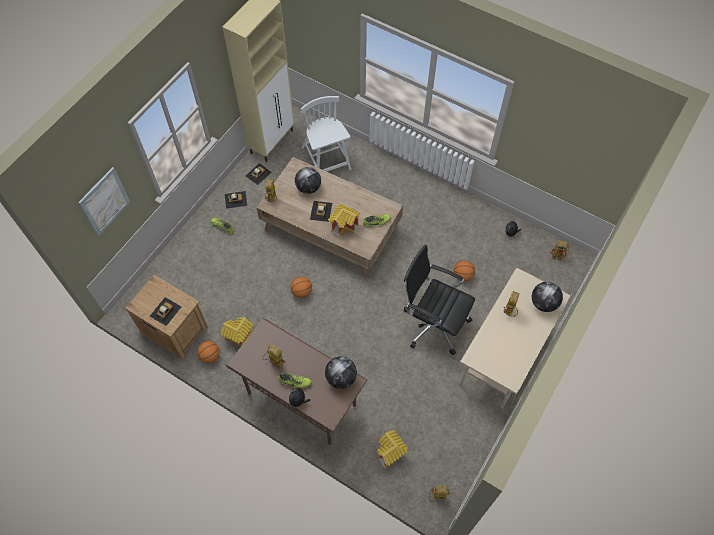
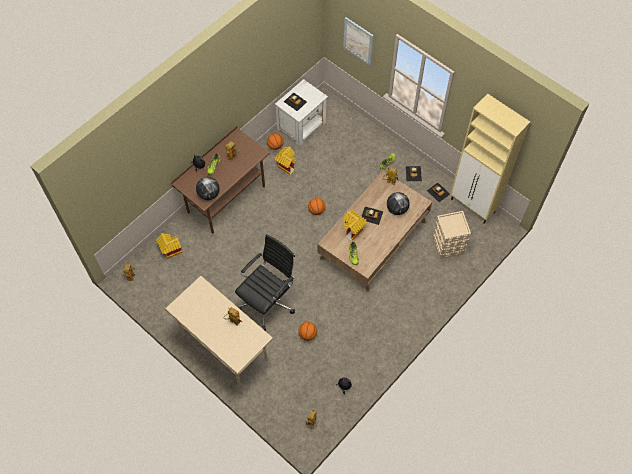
camera: 100 degrees right, 0 degrees up
brown nightstand [125,275,208,359] -> white nightstand [275,79,328,146]
white chair [301,96,351,172] -> beige storage box [433,211,471,259]
globe [532,282,563,312] -> none

